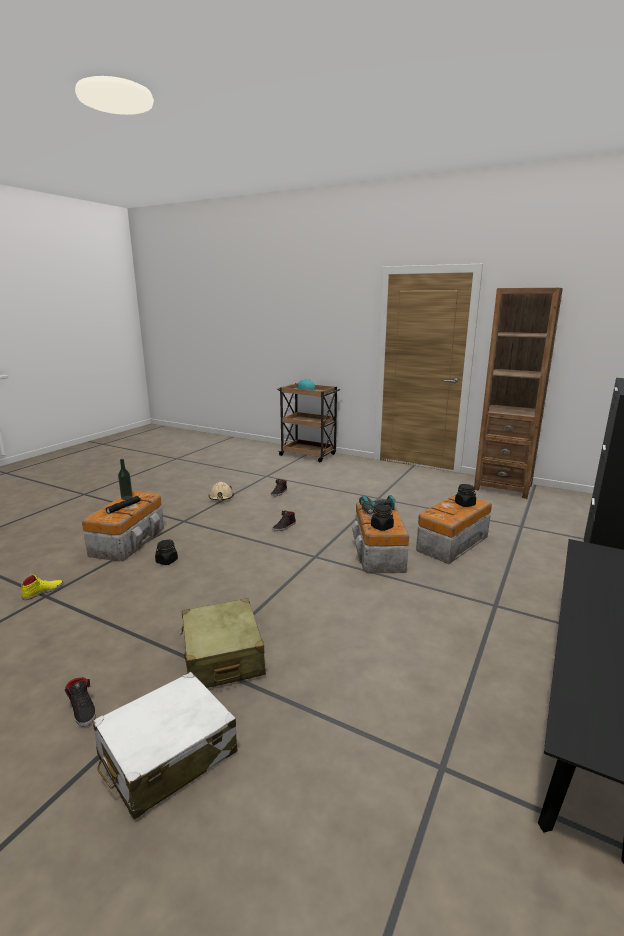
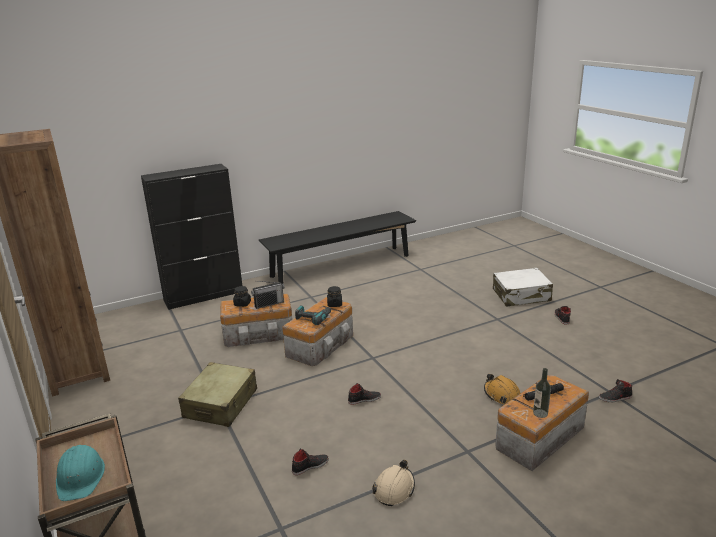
camera: 145 degrees left, 5 degrees up
yellow shoe [22,575,63,600] -> black shoe [599,379,632,402]
black jar [155,539,178,565] -> orange hard hat [484,374,520,404]
beige suitcase [181,598,266,688] -> beige suitcase moved to [178,362,257,427]
none -> radio [251,281,285,309]

